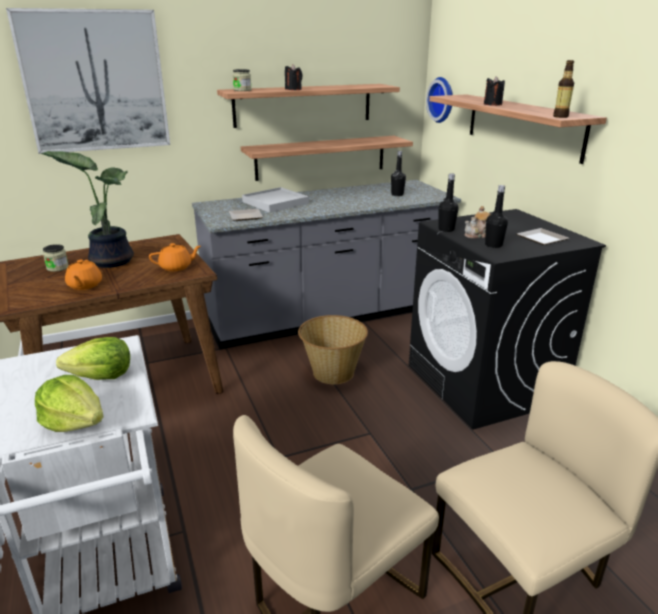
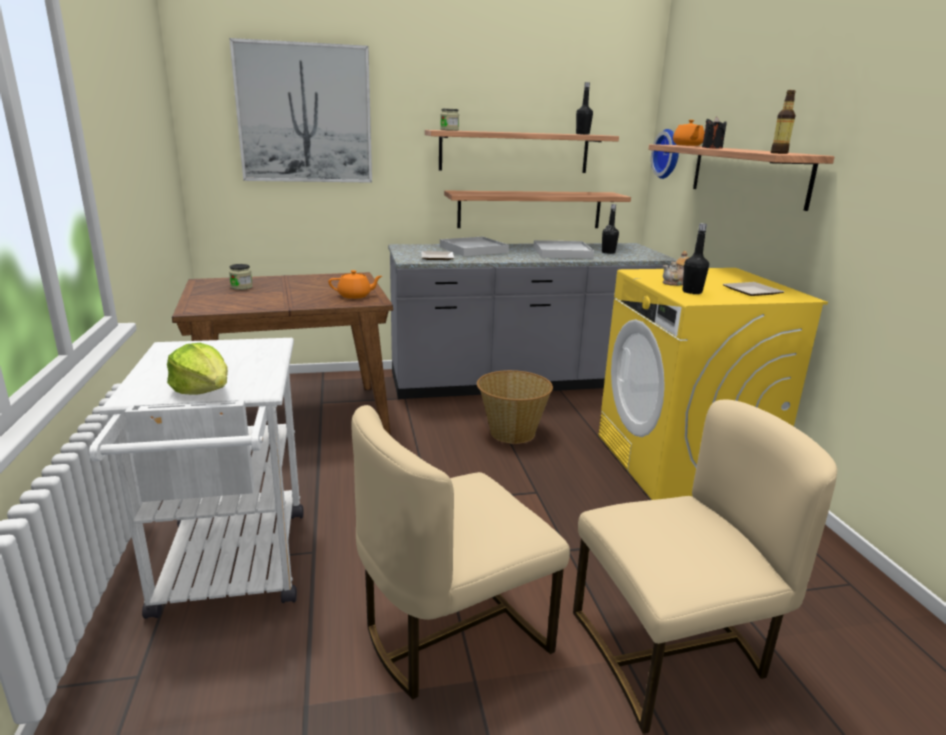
camera: 10 degrees right, 5 degrees down
potted plant [41,151,134,268] -> none
lettuce [56,337,130,380] -> none
orange teapot [65,260,102,290] -> orange teapot moved to [673,120,704,146]
black candle [285,64,303,90] -> none
black washing machine [409,209,606,430] -> yellow washing machine [598,268,828,500]
black bottle [439,173,459,232] -> black bottle moved to [576,82,593,135]
none -> white tray [533,240,594,259]

